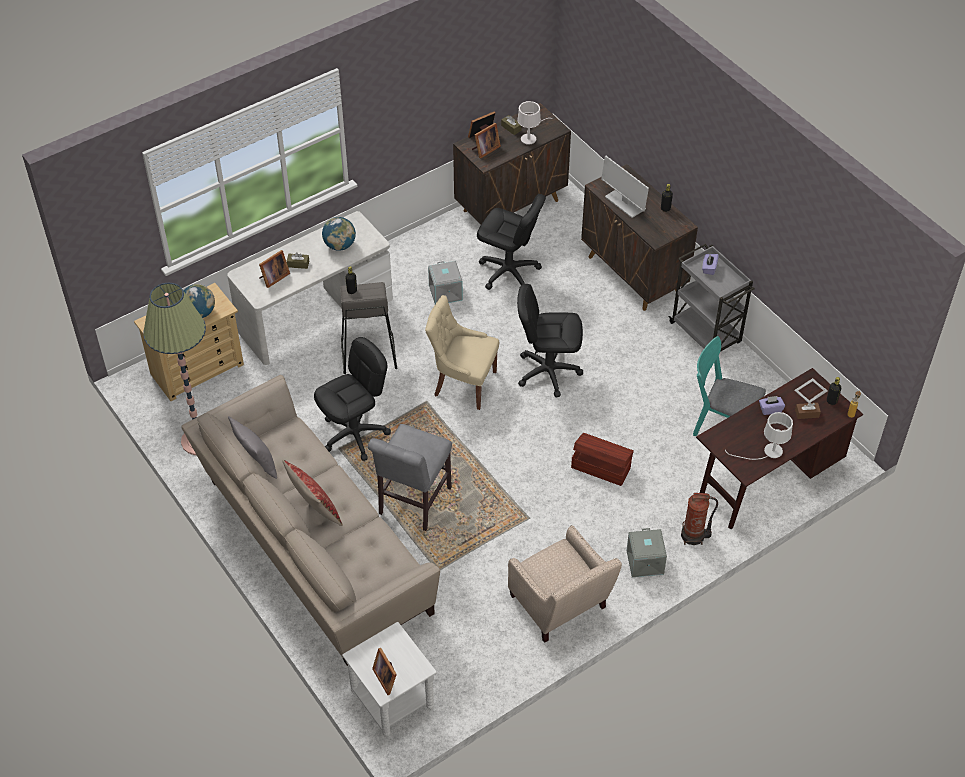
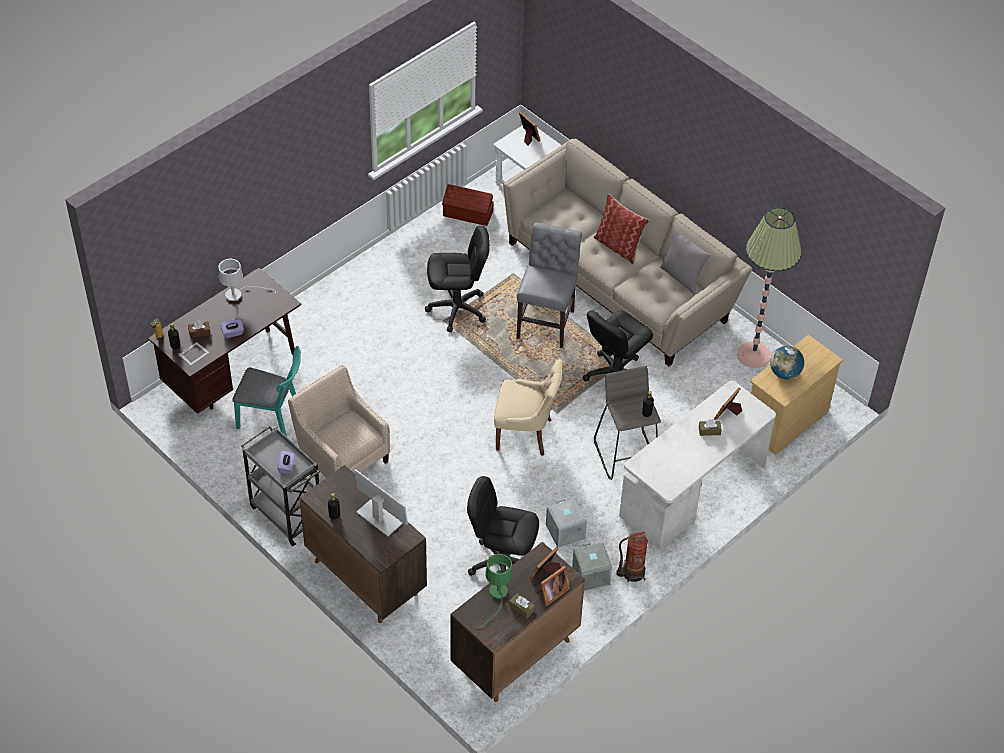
camera: 170 degrees right, 0 degrees up
globe [322,217,356,251] -> none
beige armchair [508,525,622,643] -> beige armchair moved to [288,365,390,478]
white table lamp [517,101,553,145] -> green table lamp [475,554,513,628]
black office chair [517,284,583,398] -> black office chair moved to [425,226,490,332]
brown storage box [571,433,634,486] -> brown storage box moved to [442,184,493,226]
grey storage box [626,528,667,577] -> grey storage box moved to [572,543,612,591]
fire extinguisher [681,493,718,545] -> fire extinguisher moved to [616,532,648,582]

